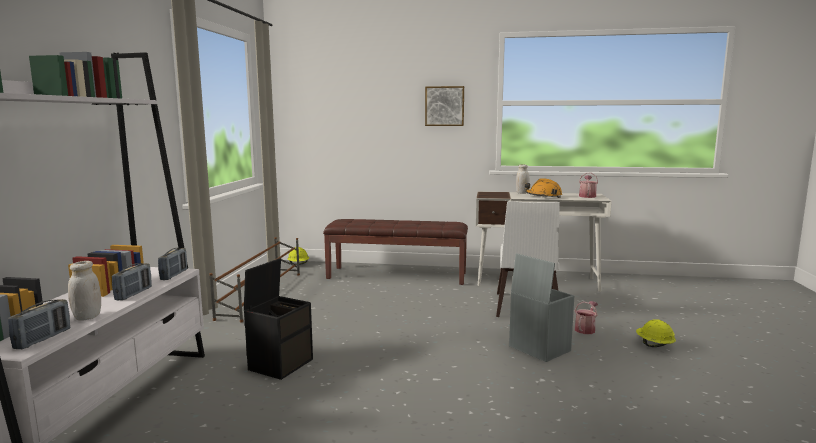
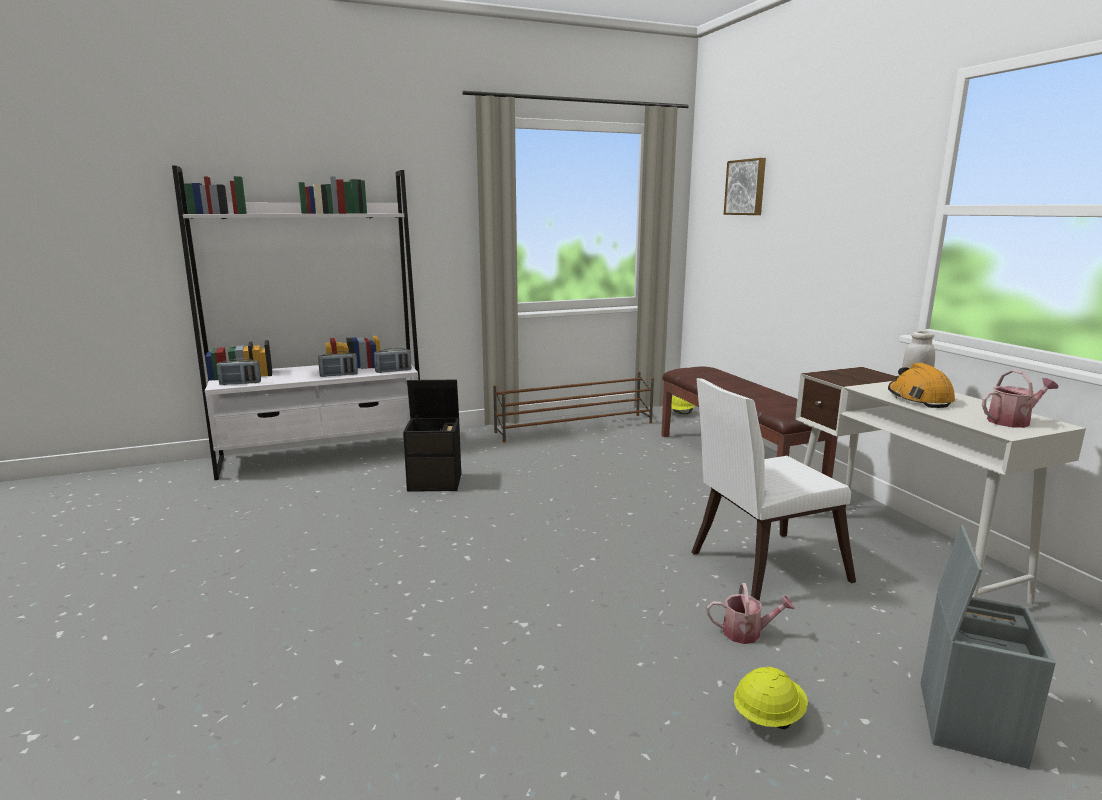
camera: 60 degrees right, 5 degrees up
white jar [68,261,101,320] -> none
picture [425,86,464,126] -> picture moved to [724,158,766,215]
grey storage box [509,253,574,362] -> grey storage box moved to [920,525,1056,769]

